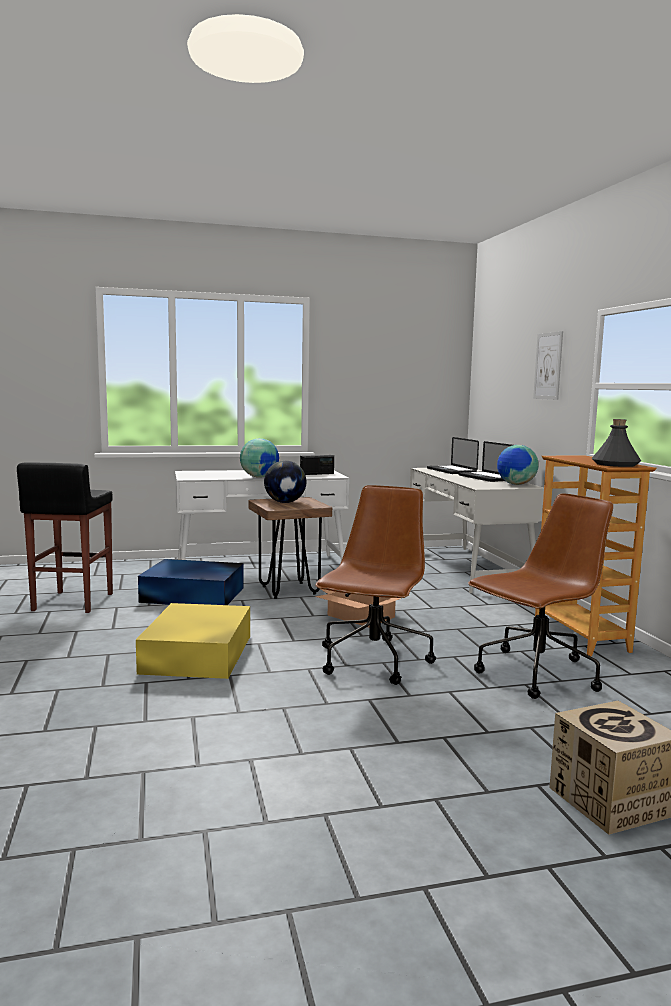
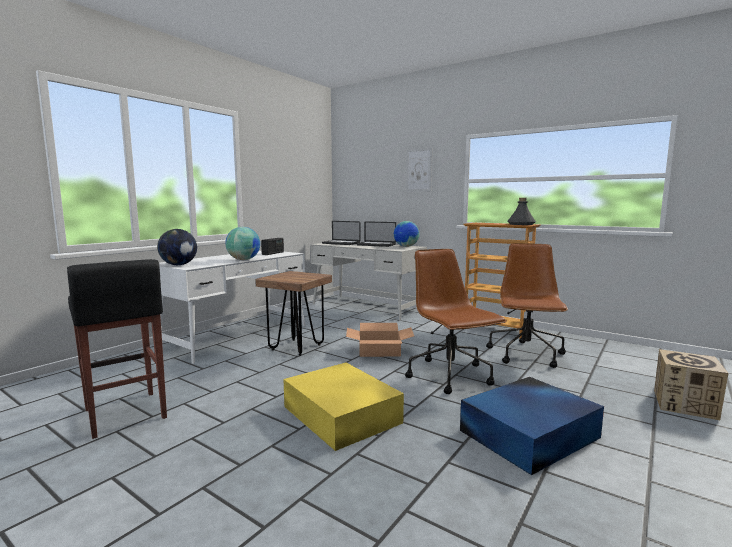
camera: 40 degrees left, 0 degrees up
blue storage box [138,559,244,605] -> blue storage box moved to [460,377,604,475]
globe [264,461,306,503] -> globe moved to [157,229,197,265]

